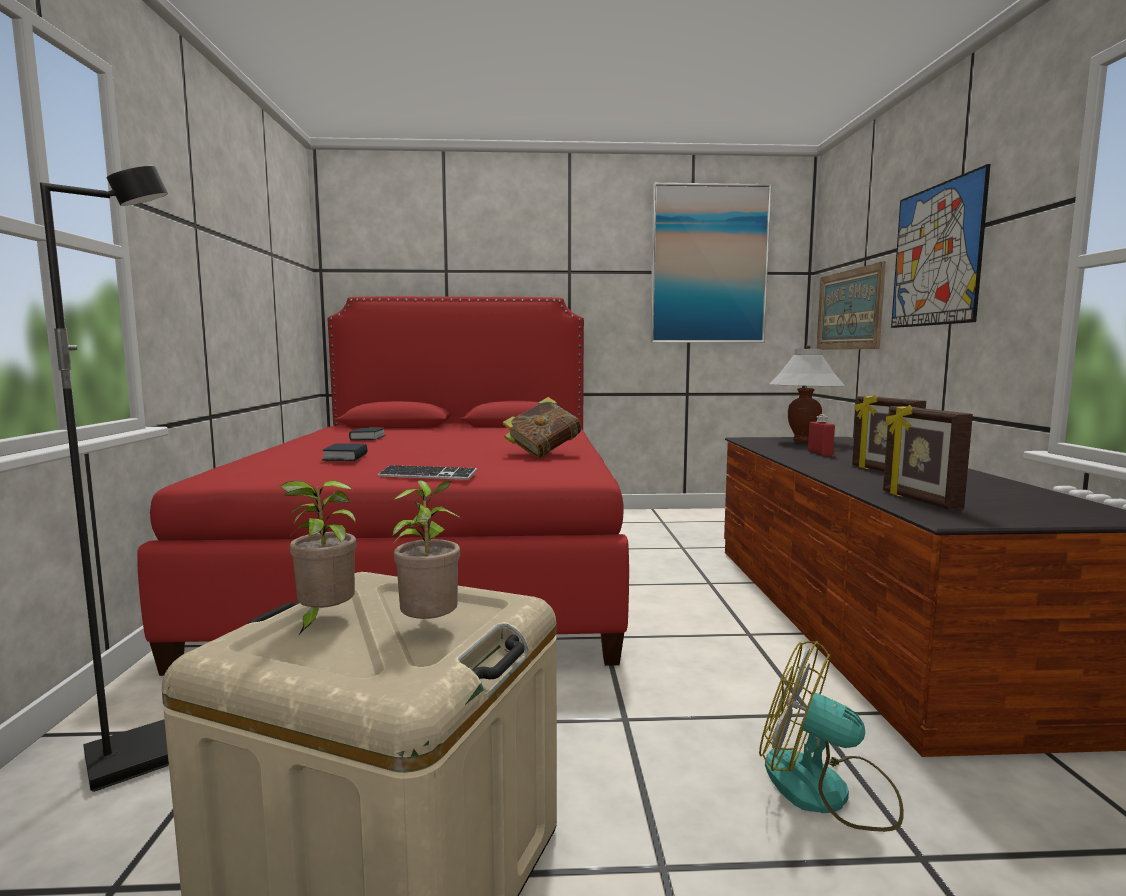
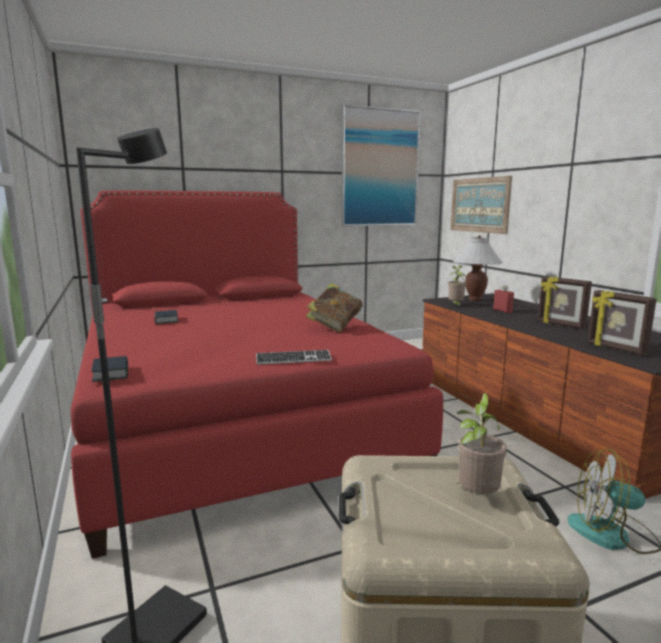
camera: 20 degrees left, 5 degrees up
potted plant [280,480,356,635] -> potted plant moved to [448,265,466,306]
book [322,443,368,461] -> book moved to [92,356,128,382]
picture [891,164,990,328] -> none

